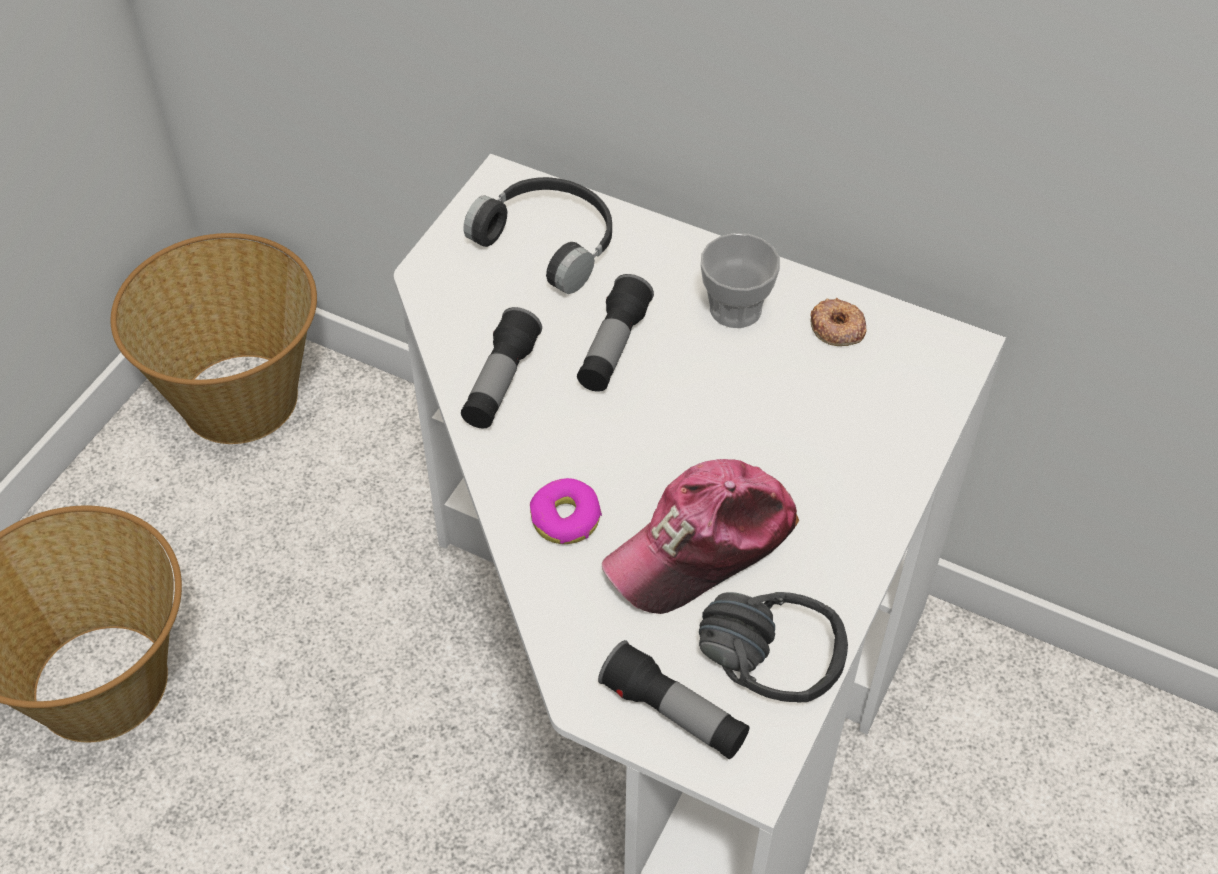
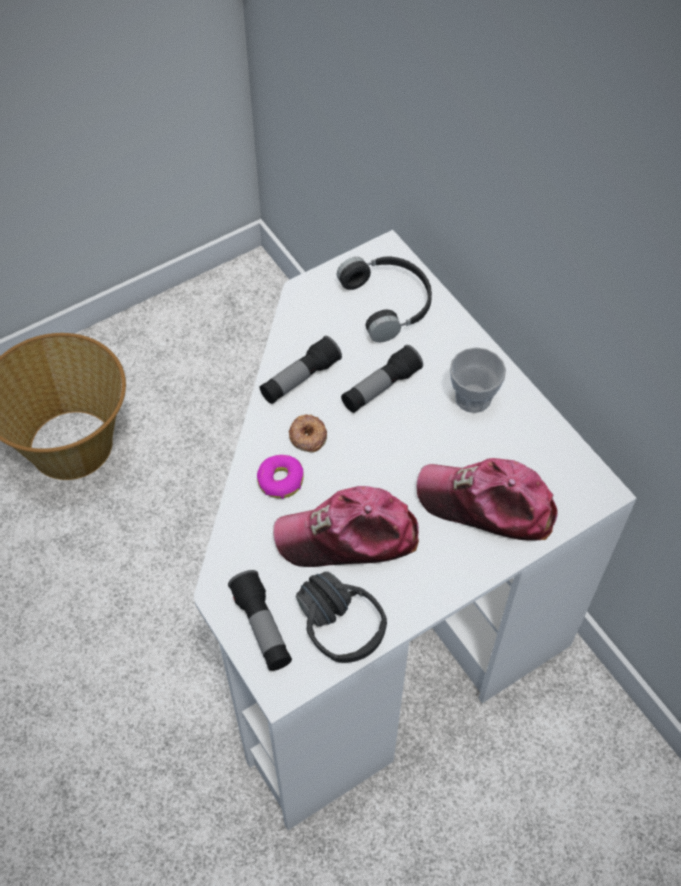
camera: 30 degrees right, 5 degrees up
basket [110,233,317,444] -> none
donut [810,298,867,346] -> donut moved to [288,414,327,452]
none -> cap [417,458,558,540]

